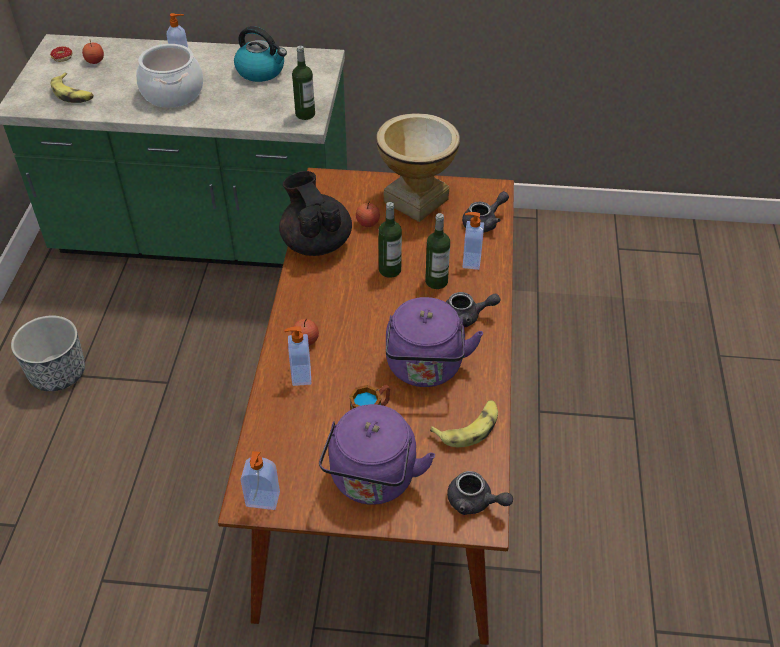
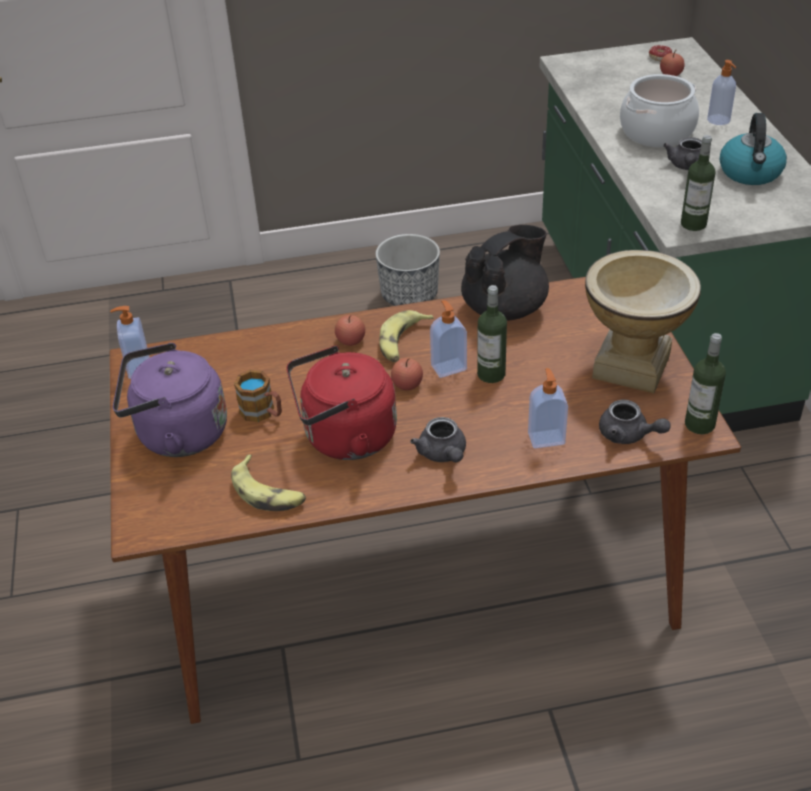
camera: 75 degrees right, 5 degrees down
banana [51,73,94,103] -> banana moved to [379,310,434,362]
soap dispenser [284,326,311,386] -> soap dispenser moved to [430,300,467,378]
apple [356,201,380,227] -> apple moved to [391,358,423,390]
purple kettle [386,297,483,387] -> red kettle [287,346,397,460]
bottle [425,213,450,289] -> bottle moved to [685,333,726,434]
grey teapot [447,471,513,515] -> grey teapot moved to [663,137,702,170]

